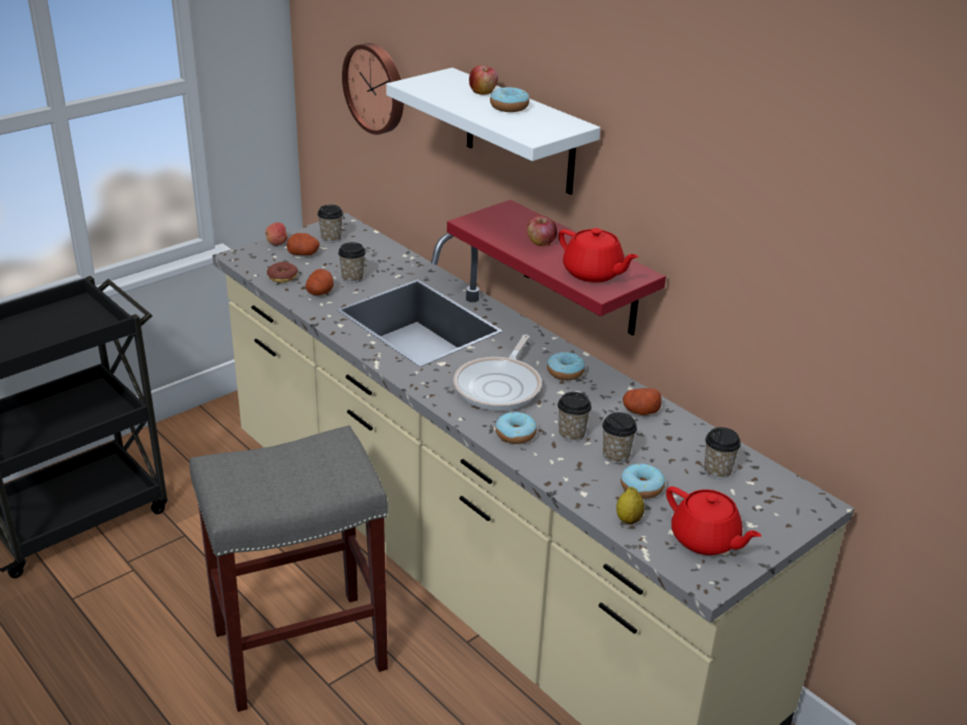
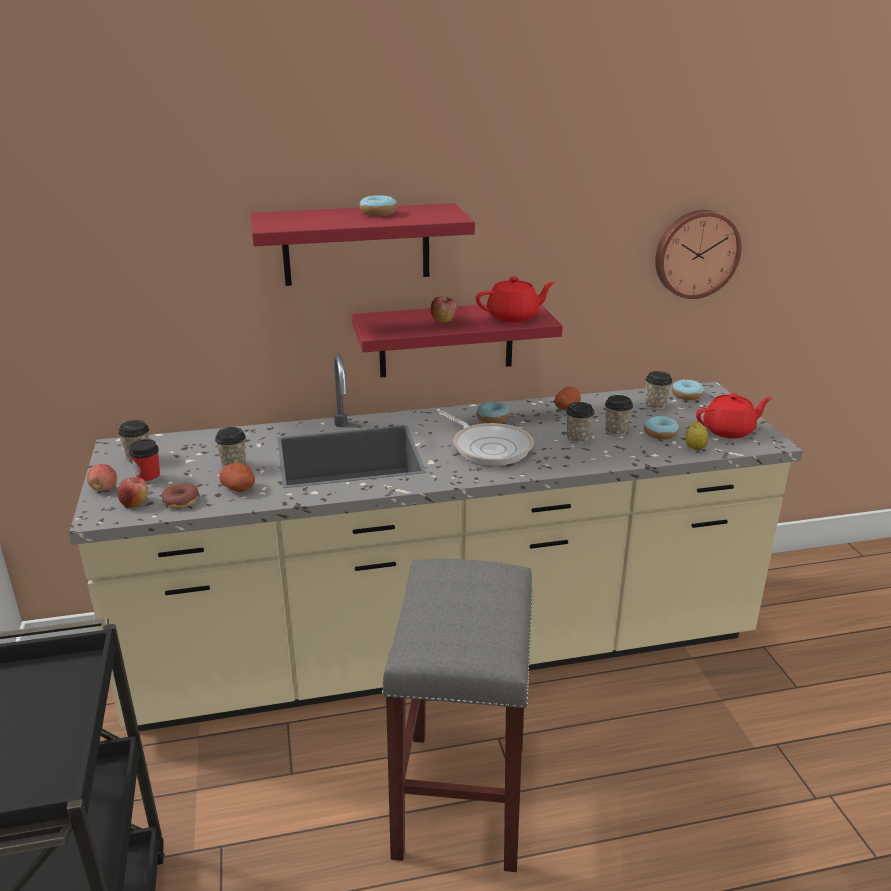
camera: 60 degrees left, 5 degrees down
potato [287,233,320,255] -> cup [129,439,160,485]
wall clock [342,43,404,135] -> wall clock moved to [655,210,742,299]
white shelf [386,68,600,195] -> red shelf [250,203,475,286]
apple [469,65,498,95] -> apple moved to [117,477,148,508]
donut [495,412,537,444] -> donut moved to [672,379,704,400]

